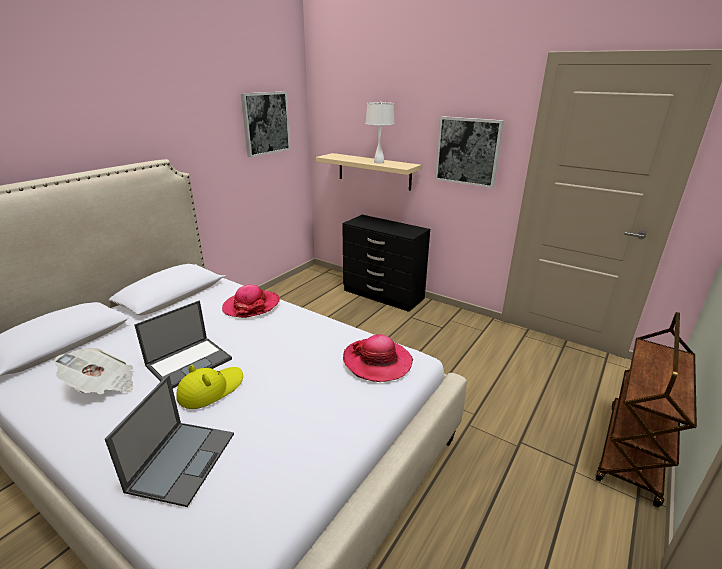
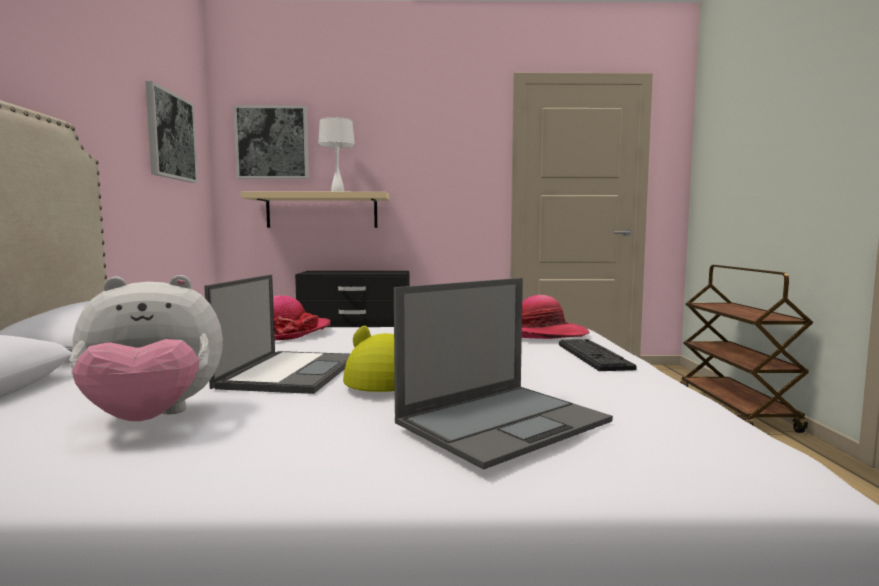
camera: 35 degrees left, 20 degrees down
newspaper [54,348,133,394] -> plush toy [69,275,223,421]
laptop [105,375,234,507] -> laptop turned 75 degrees clockwise [394,278,613,470]
picture [435,116,504,188] -> picture moved to [234,105,309,179]
none -> keyboard [559,339,637,371]

